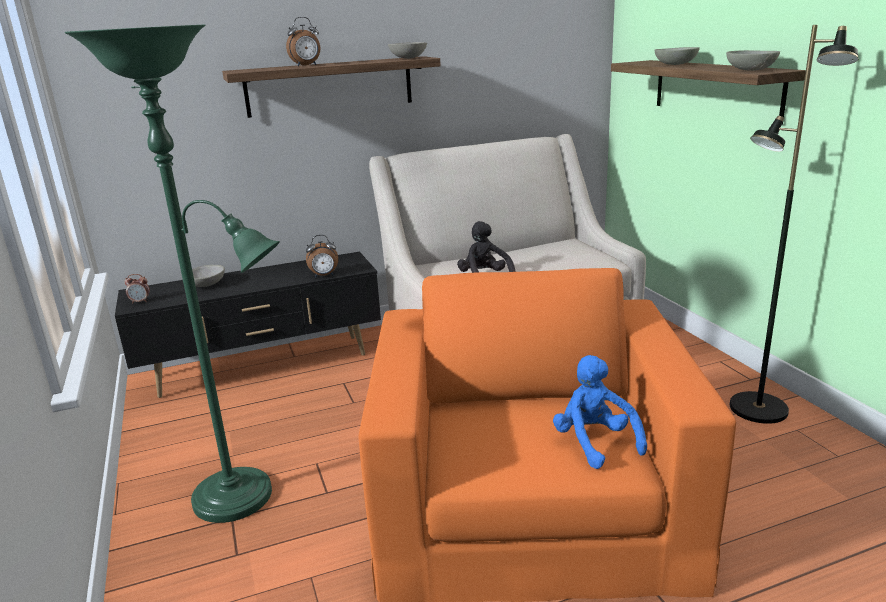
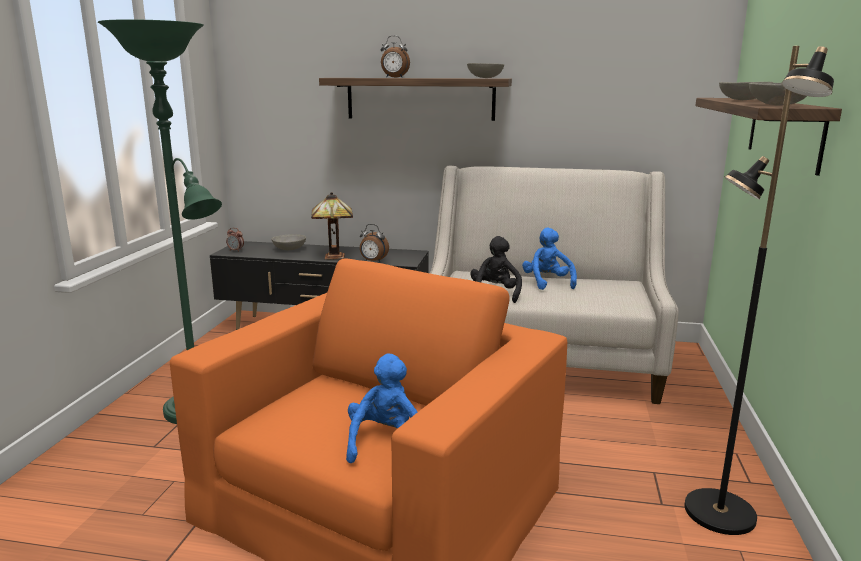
camera: 30 degrees right, 5 degrees down
none -> table lamp [311,192,353,259]
none -> blue plush toy [522,228,577,290]

